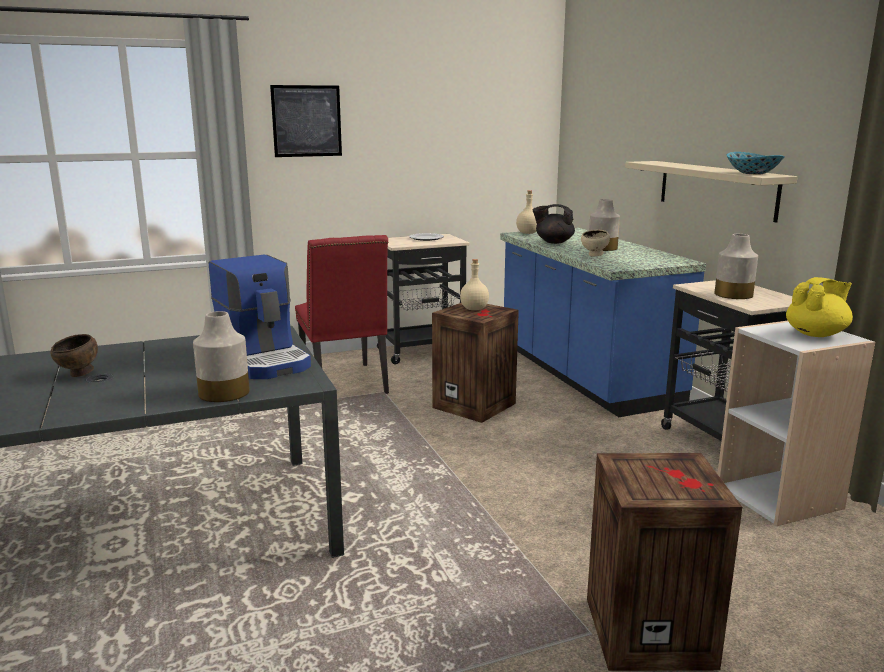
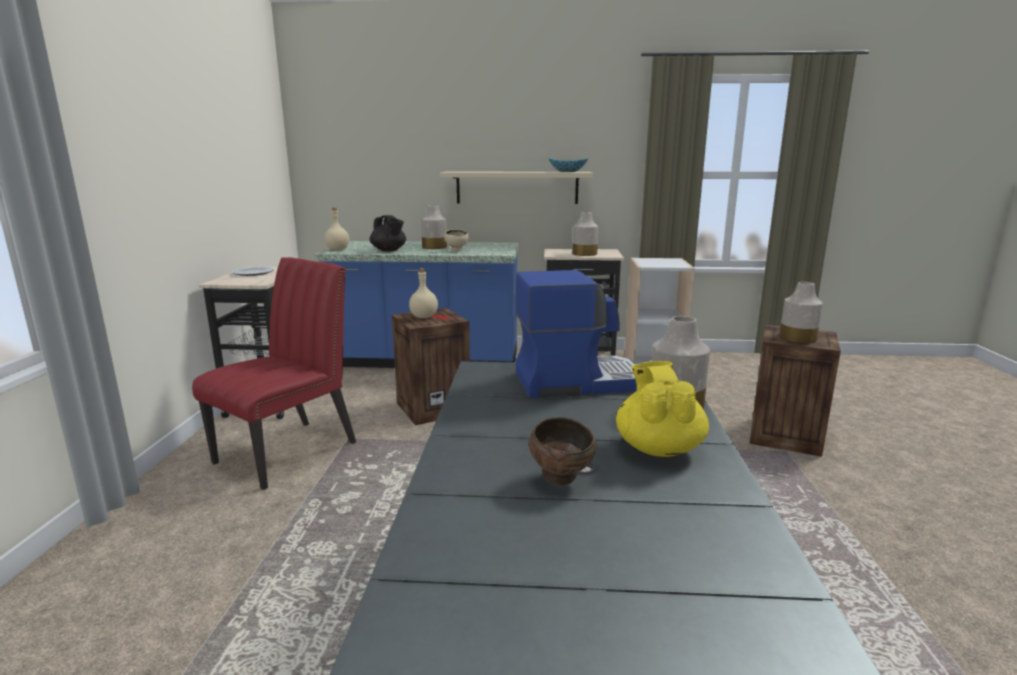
camera: 65 degrees left, 0 degrees up
picture [270,85,342,157] -> none
red chair [295,235,389,394] -> red chair turned 60 degrees counterclockwise [192,257,356,490]
black teapot [533,204,575,244] -> black teapot turned 75 degrees counterclockwise [370,215,406,251]
yellow teapot [786,277,853,337] -> yellow teapot moved to [616,361,709,457]
none -> beige vase [779,282,823,344]

